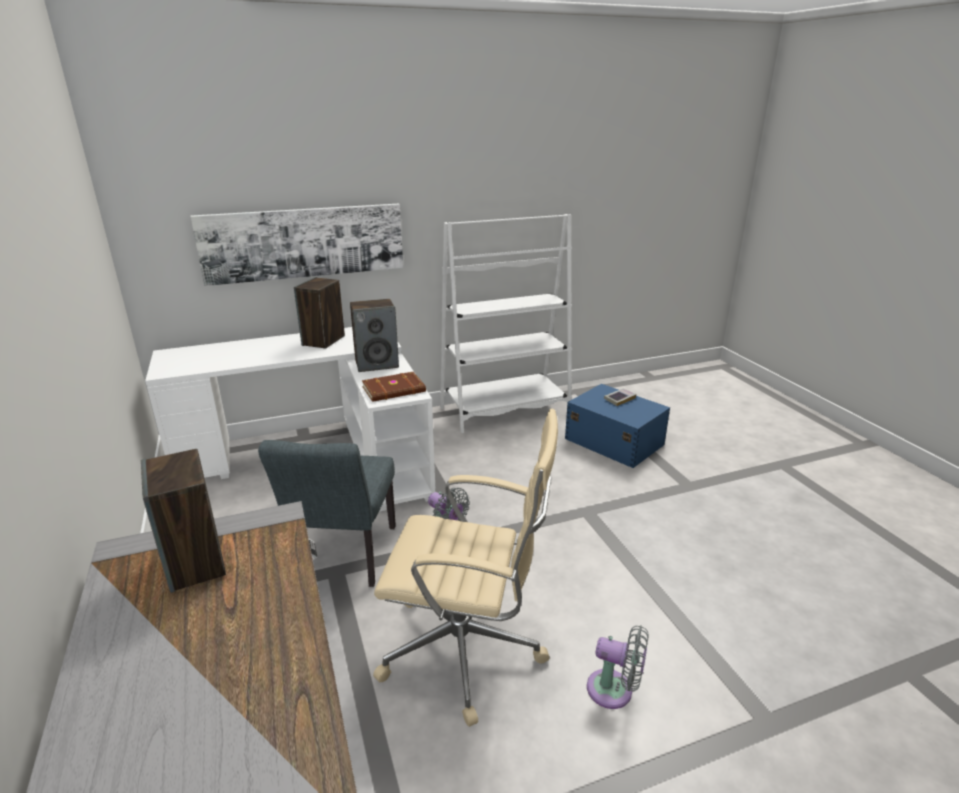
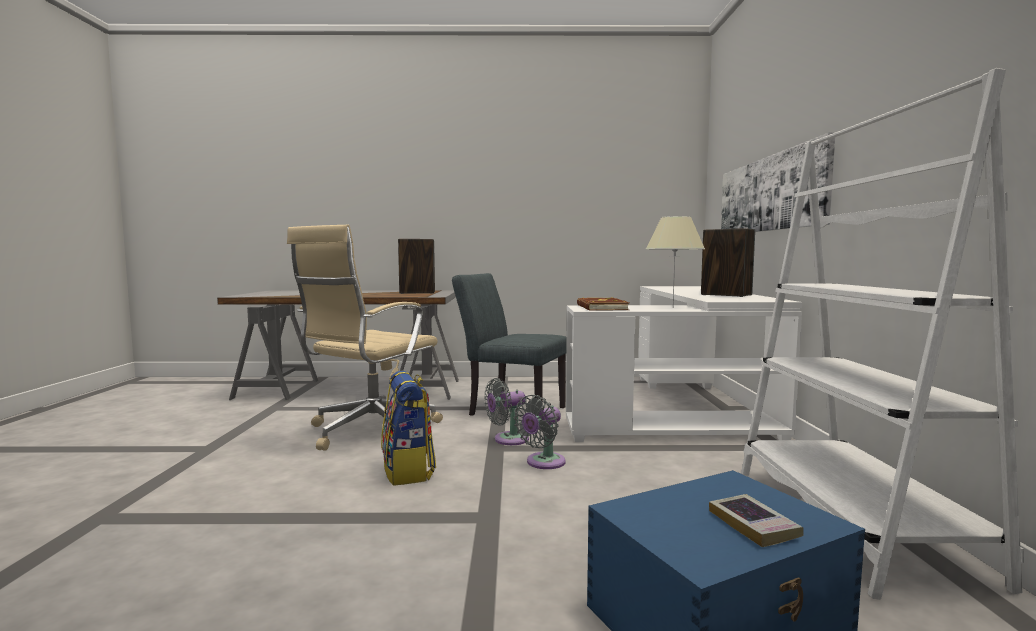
camera: 110 degrees right, 20 degrees down
speaker [350,299,399,372] -> beige table lamp [646,216,705,305]
grey fan [587,625,649,709] -> grey fan moved to [513,395,566,469]
none -> backpack [381,371,436,486]

